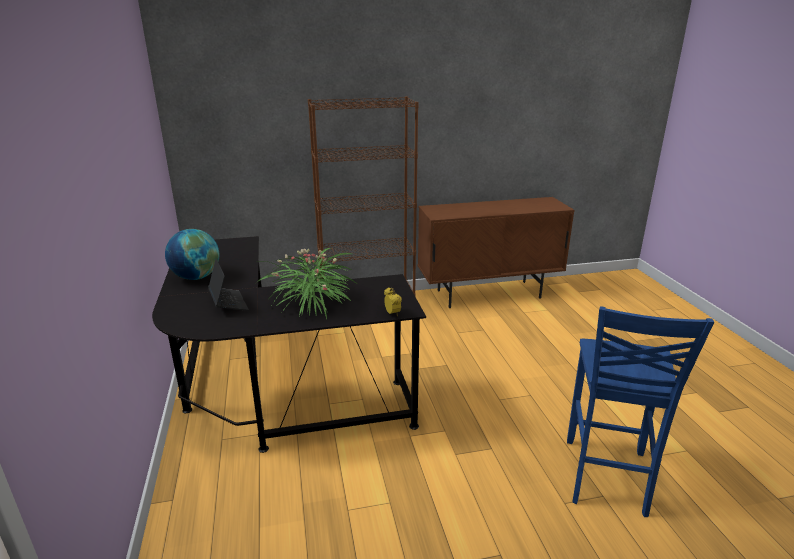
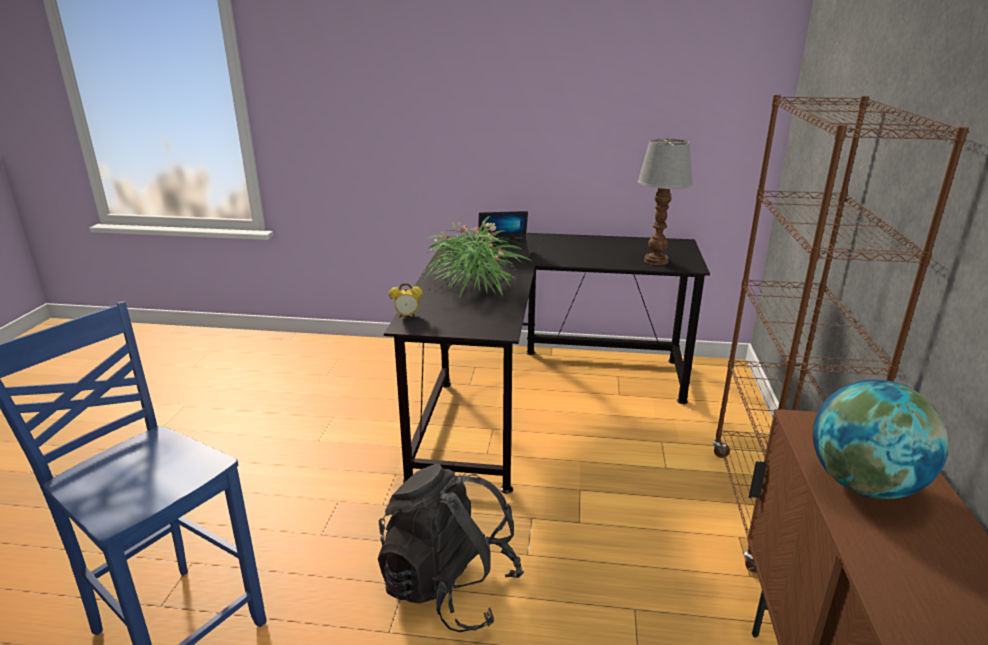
camera: 110 degrees right, 0 degrees up
globe [165,229,219,280] -> globe moved to [813,380,948,499]
none -> black backpack [378,464,524,632]
none -> table lamp [638,138,693,265]

